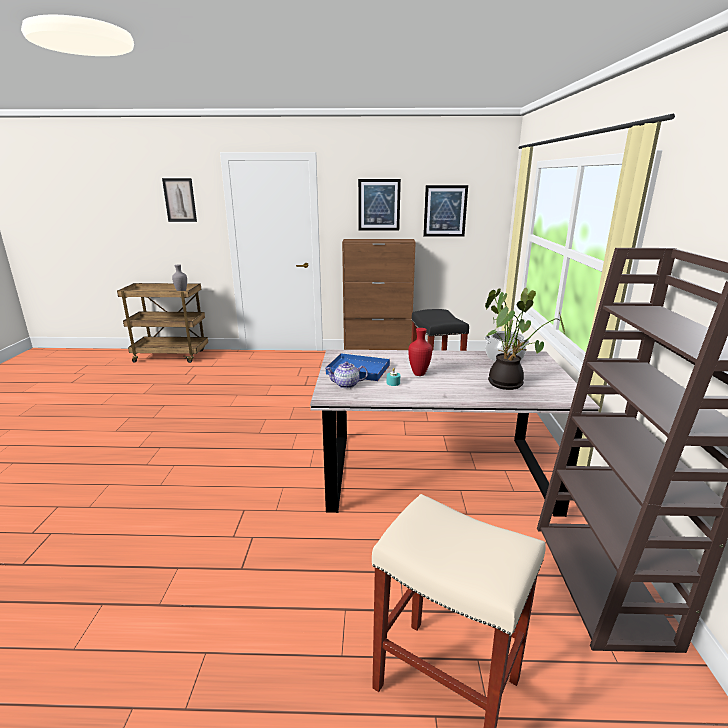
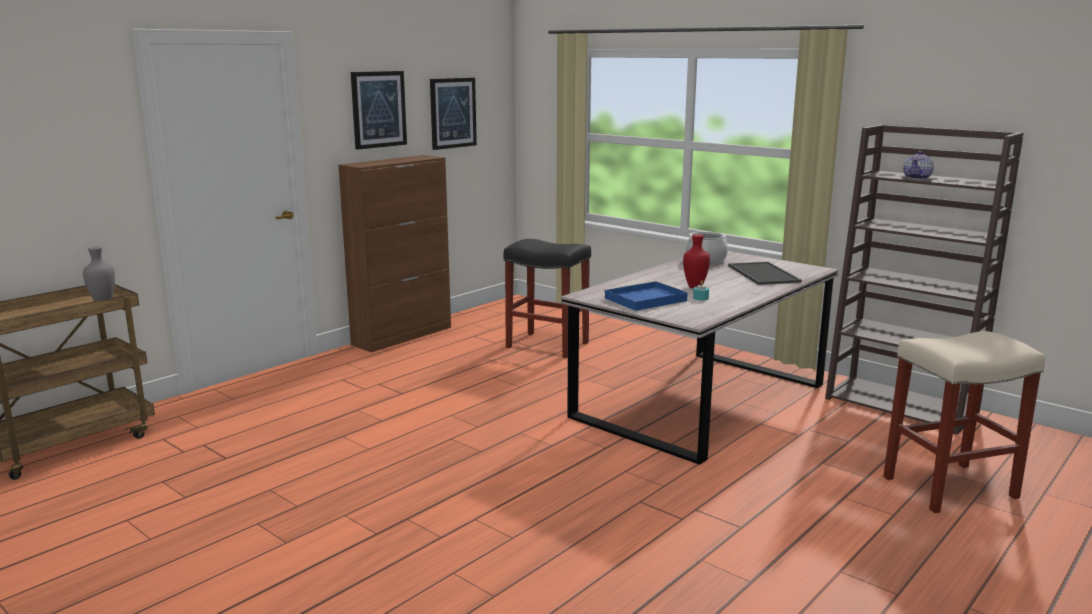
camera: 50 degrees left, 5 degrees down
picture [162,178,197,222] -> none
teapot [325,361,368,389] -> teapot moved to [903,151,934,180]
potted plant [485,288,565,390] -> tray [728,262,802,285]

